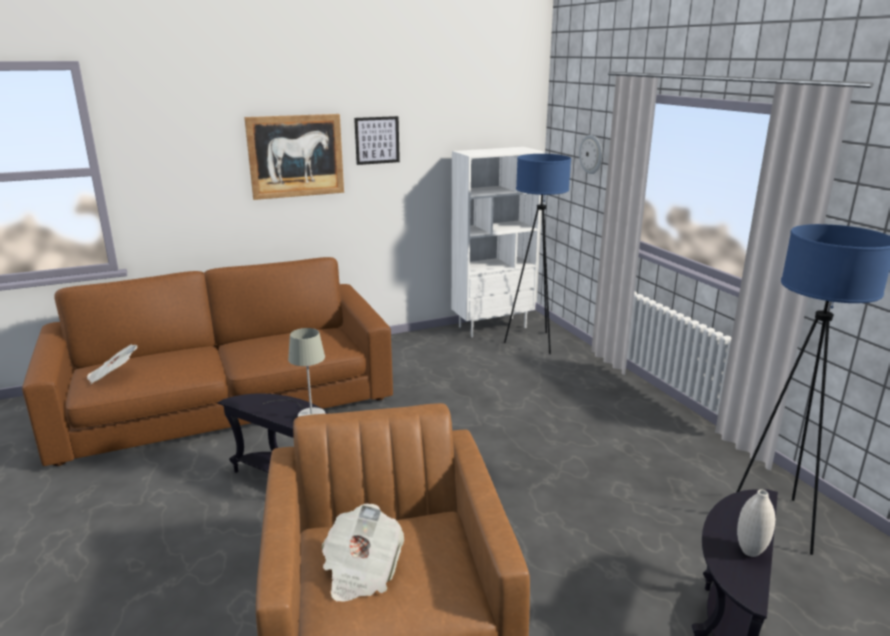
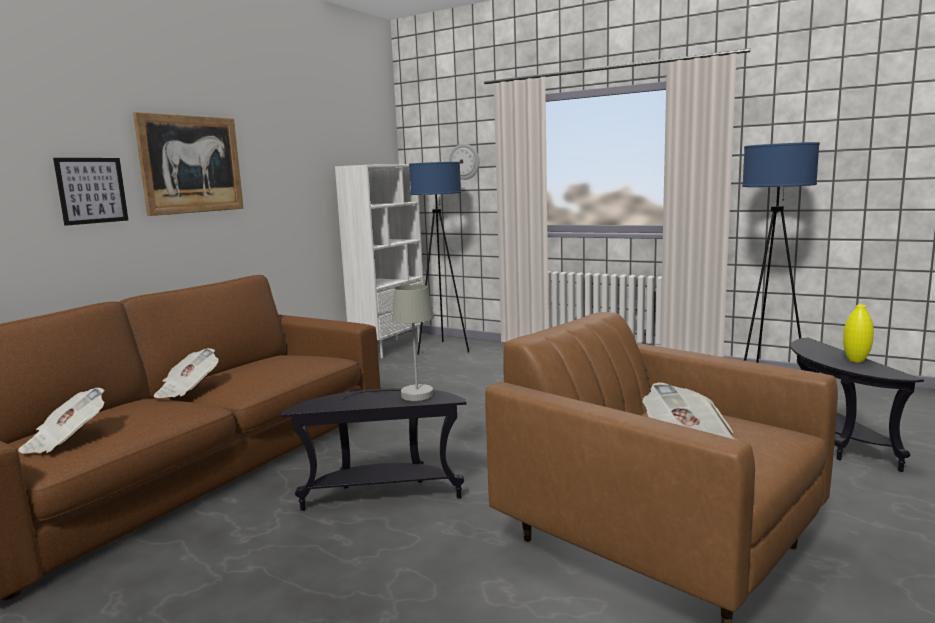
camera: 35 degrees left, 10 degrees down
picture [354,116,400,165] -> picture moved to [53,158,128,226]
white vase [737,489,775,557] -> yellow vase [843,304,874,363]
none -> newspaper [153,348,219,398]

